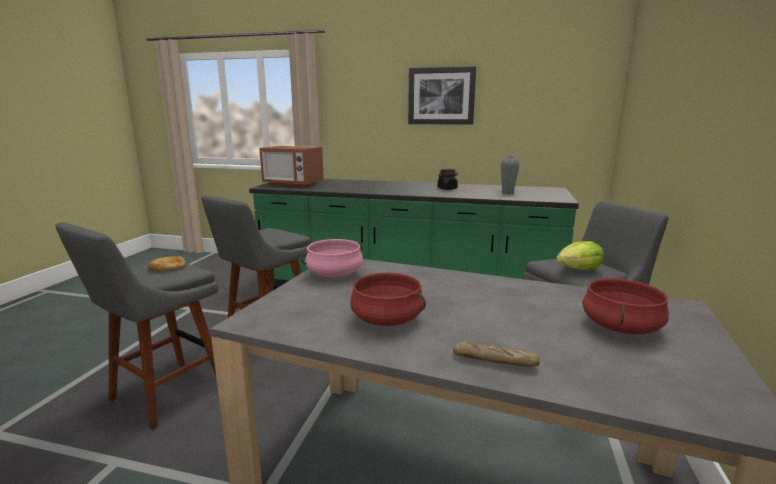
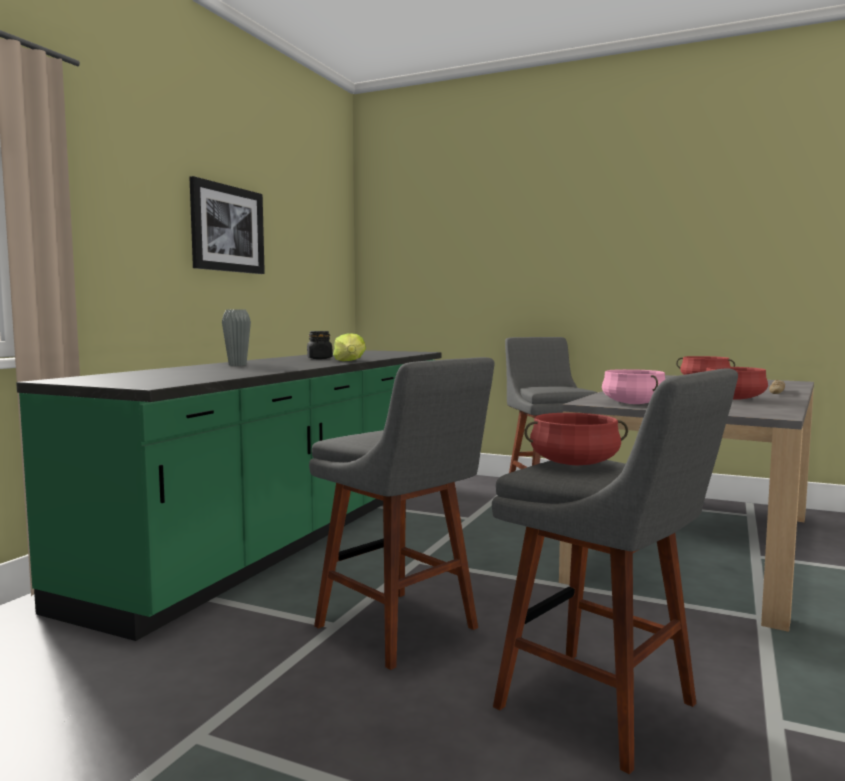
camera: 80 degrees left, 10 degrees down
bread [148,256,186,271] -> red cooking pot [524,413,628,465]
microwave [259,146,324,187] -> none
grey vase [501,156,519,194] -> grey vase moved to [222,309,251,366]
lettuce [556,241,604,270] -> lettuce moved to [333,333,366,361]

